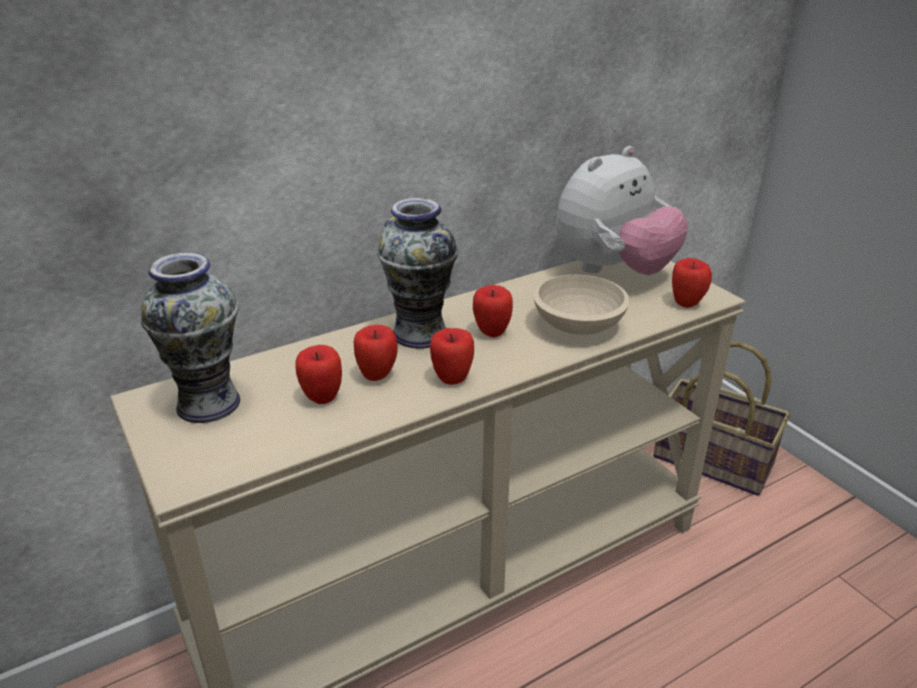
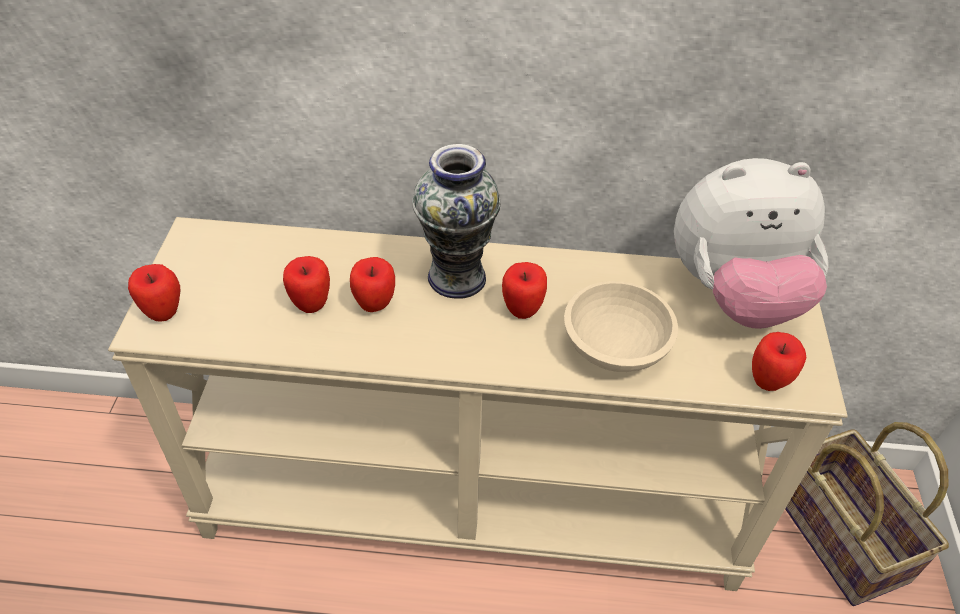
camera: 35 degrees right, 15 degrees up
vase [141,253,240,423] -> none
apple [430,328,474,385] -> apple moved to [128,264,181,322]

